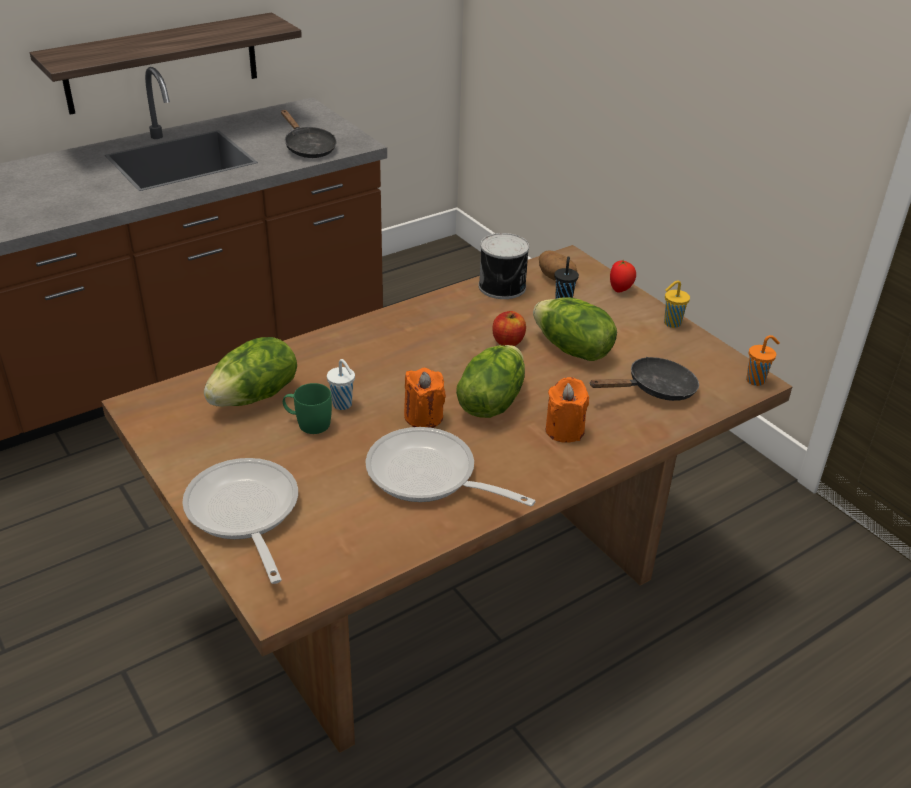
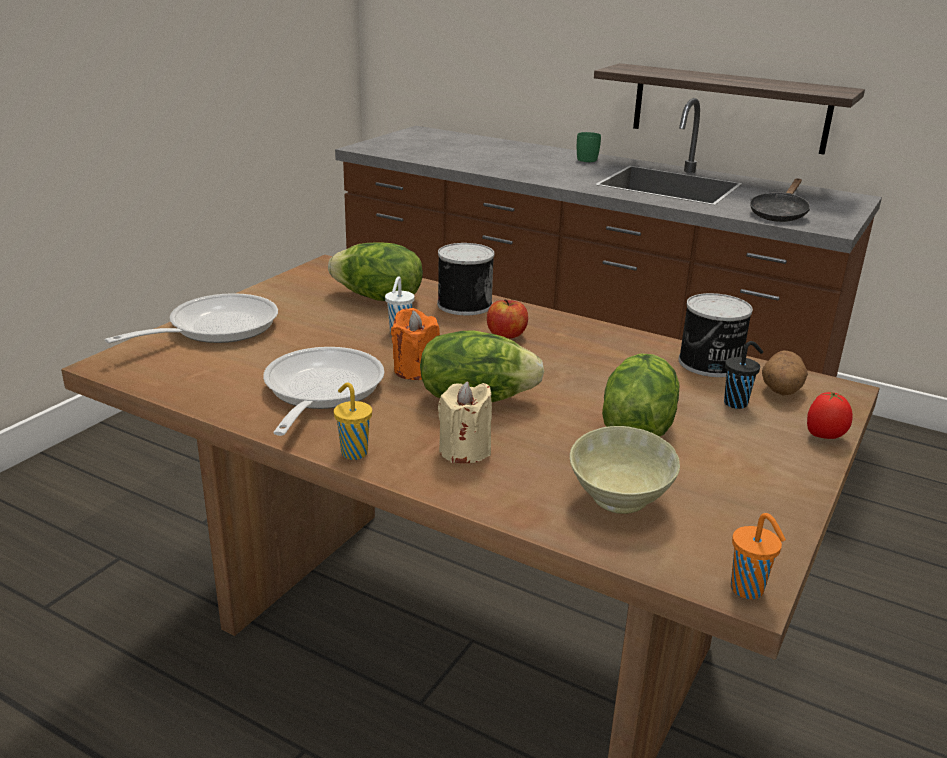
camera: 65 degrees right, 10 degrees down
green mug [283,383,332,434] -> green mug moved to [577,132,601,162]
apple [493,311,526,346] -> apple moved to [487,299,528,339]
orange candle [545,377,589,443] -> beige candle [438,381,492,463]
black frying pan [589,357,699,401] -> beige bowl [570,426,680,514]
yellow cup [664,280,690,328] -> yellow cup moved to [334,383,372,460]
none -> can [437,243,495,315]

